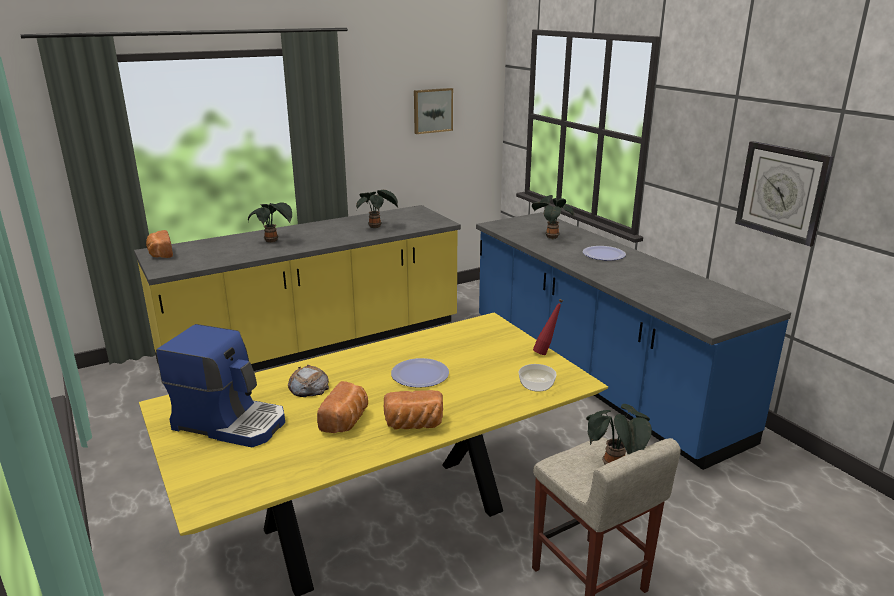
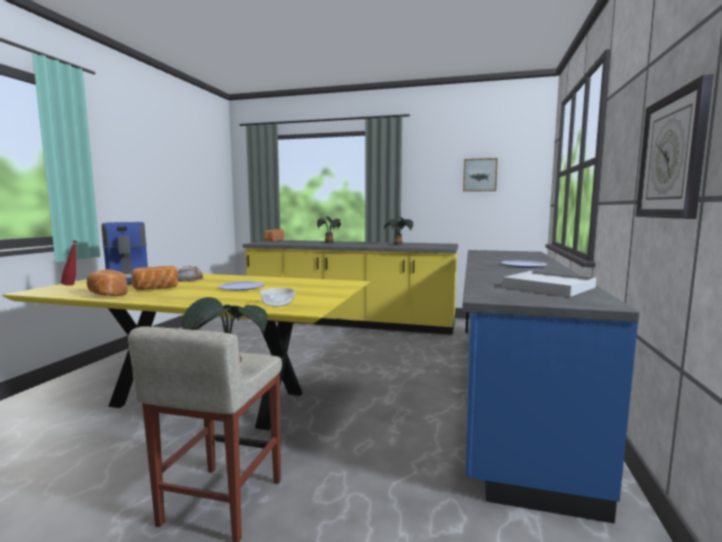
camera: 45 degrees right, 15 degrees down
bread [384,390,443,430] -> bread moved to [87,269,128,296]
potted plant [532,195,574,239] -> none
red bottle [533,299,563,355] -> red bottle moved to [61,240,77,286]
none -> white tray [502,271,596,297]

